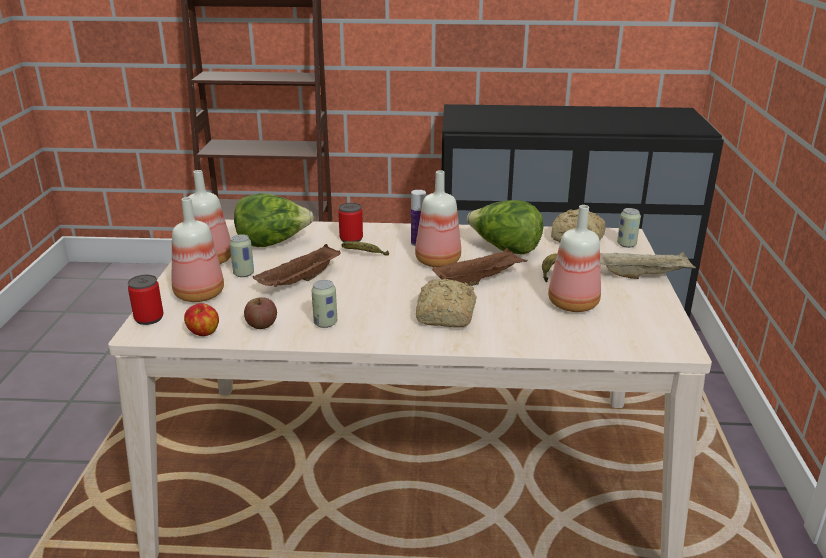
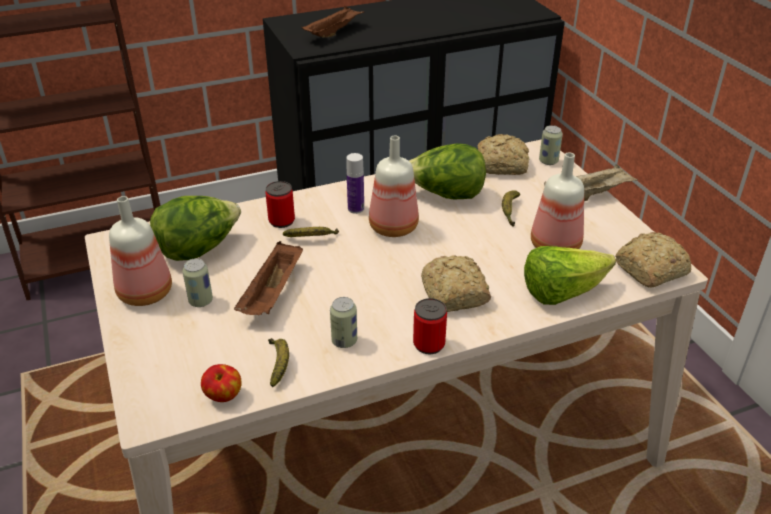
camera: 25 degrees left, 10 degrees up
can [128,275,163,325] -> can moved to [413,298,447,354]
bottle [172,197,224,302] -> none
apple [244,297,277,329] -> banana [268,338,289,387]
brown tray [432,248,528,286] -> brown tray moved to [302,6,365,38]
none -> lettuce [524,246,616,305]
none -> bread [616,232,691,288]

